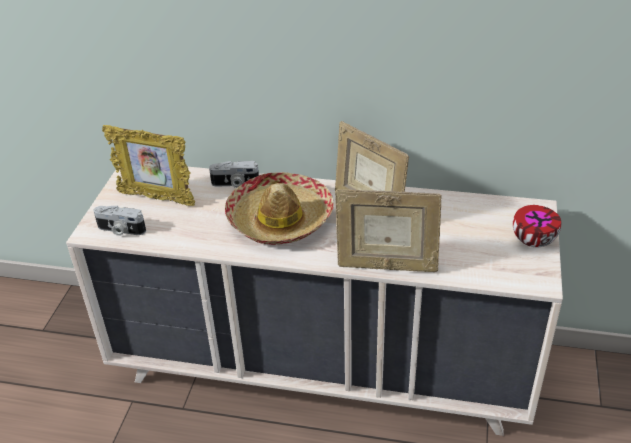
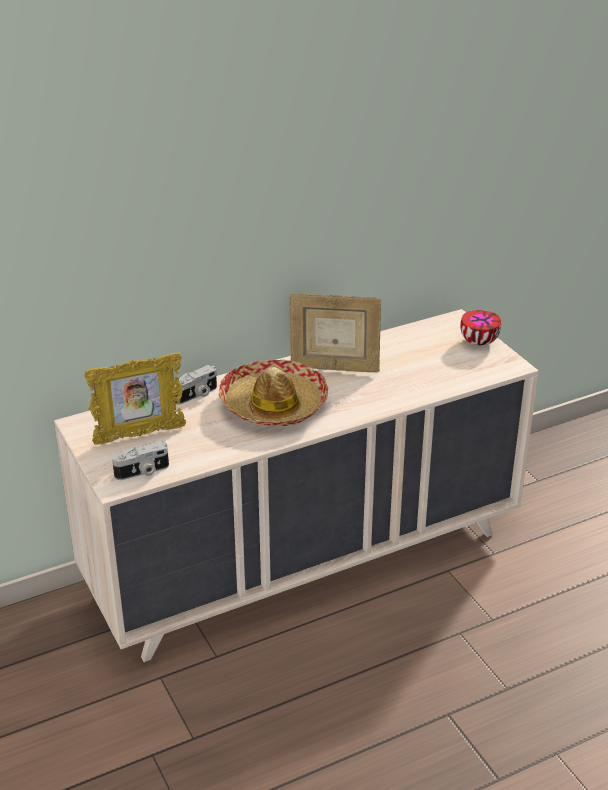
camera: 40 degrees left, 5 degrees down
picture frame [335,189,442,272] -> none

